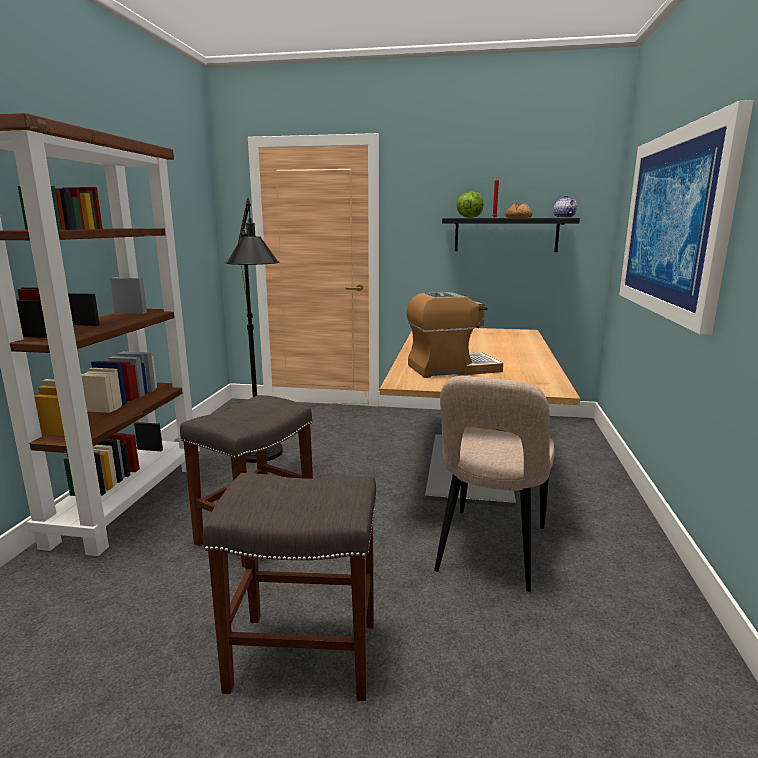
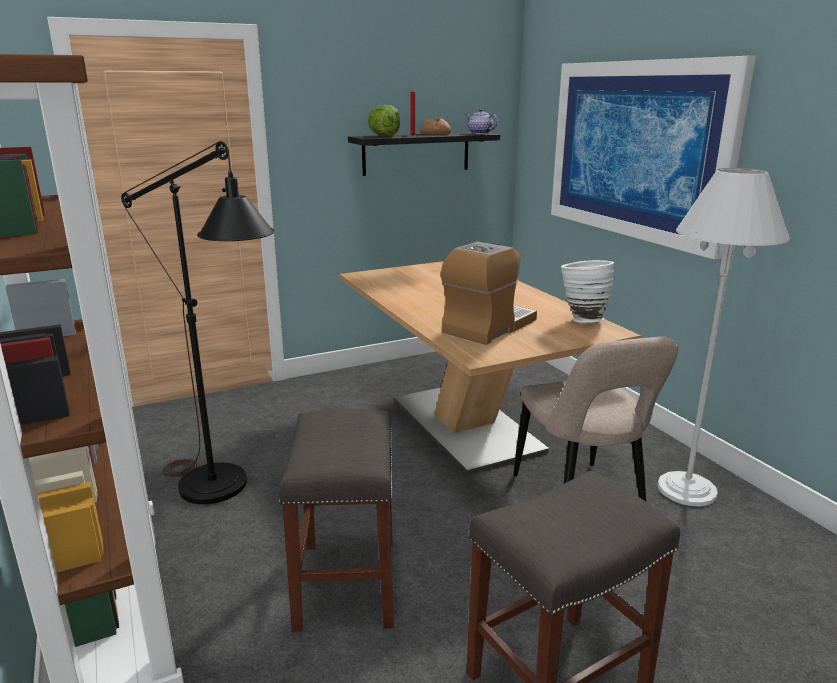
camera: 35 degrees left, 5 degrees up
none -> white vase [561,260,614,323]
none -> white floor lamp [657,168,790,506]

